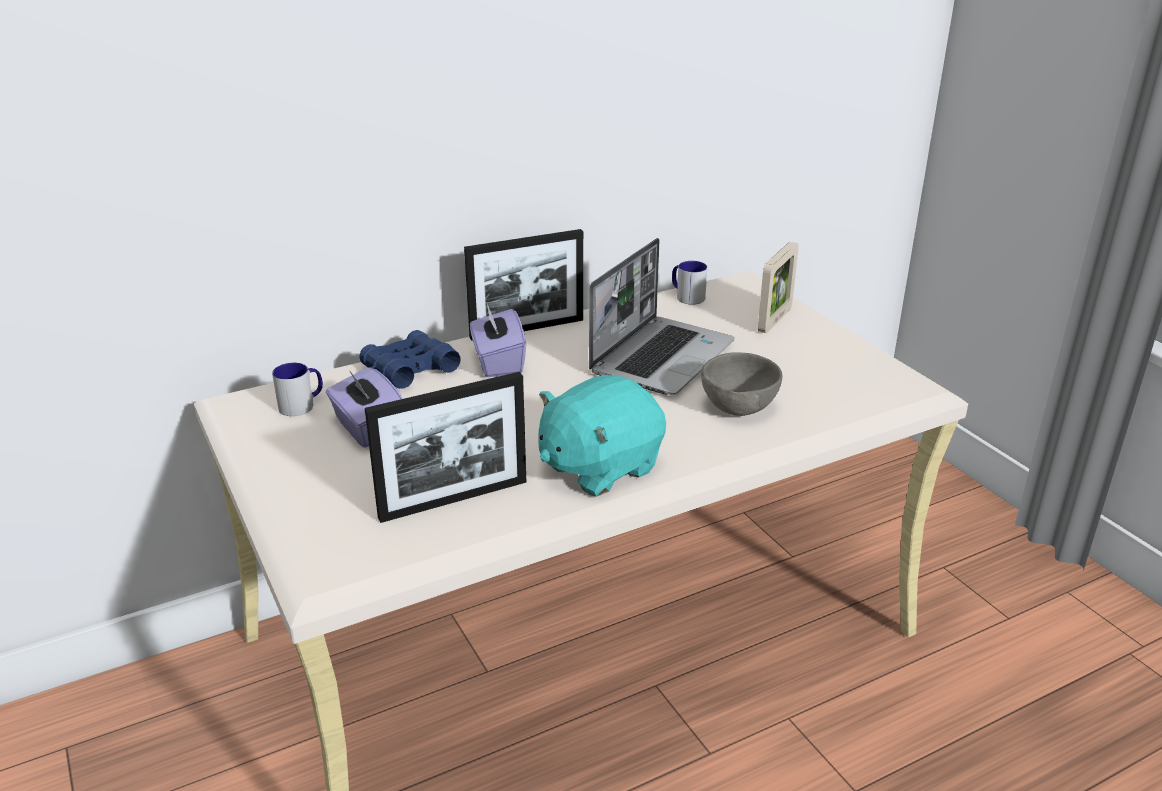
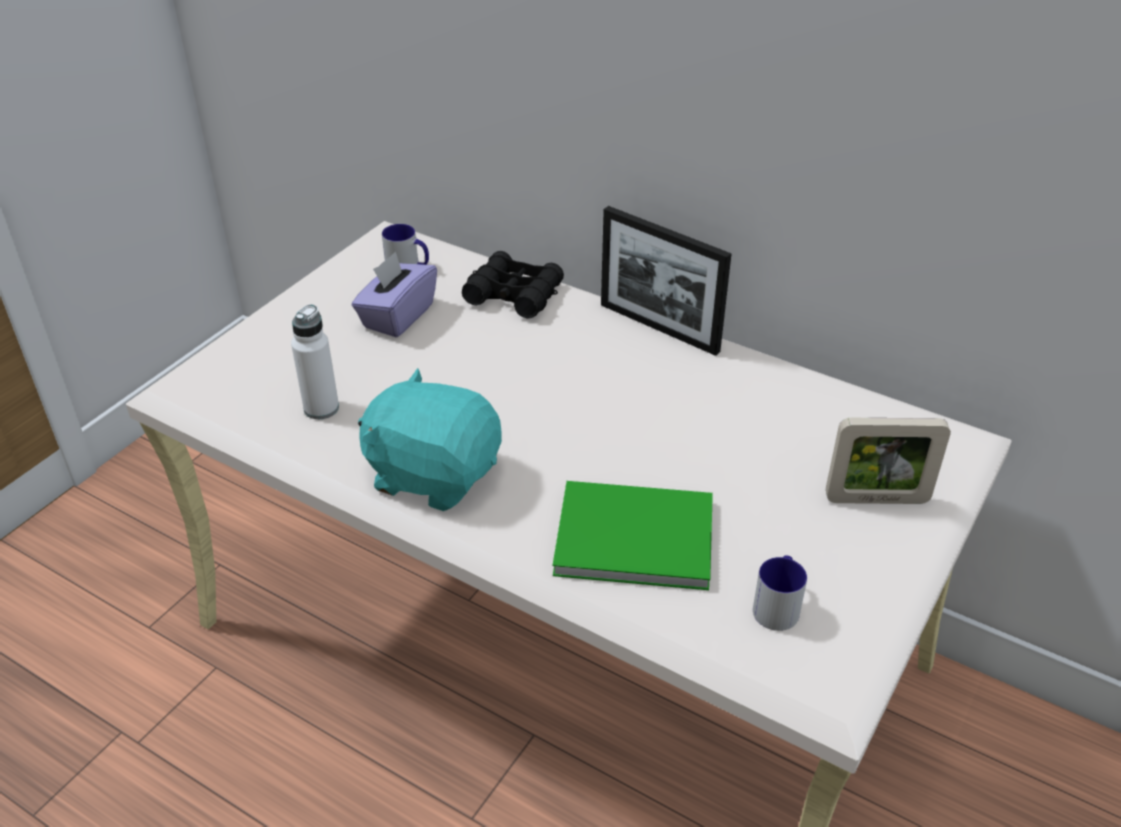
camera: 60 degrees right, 10 degrees up
blue binoculars [359,330,461,389] -> black binoculars [462,251,564,319]
picture frame [365,372,526,523] -> white bottle [291,304,339,419]
purple tissue box [470,304,526,377] -> none
laptop [589,238,735,395] -> none
mug [672,261,707,304] -> mug moved to [753,555,807,631]
grey bowl [701,352,783,416] -> green book [553,481,713,590]

